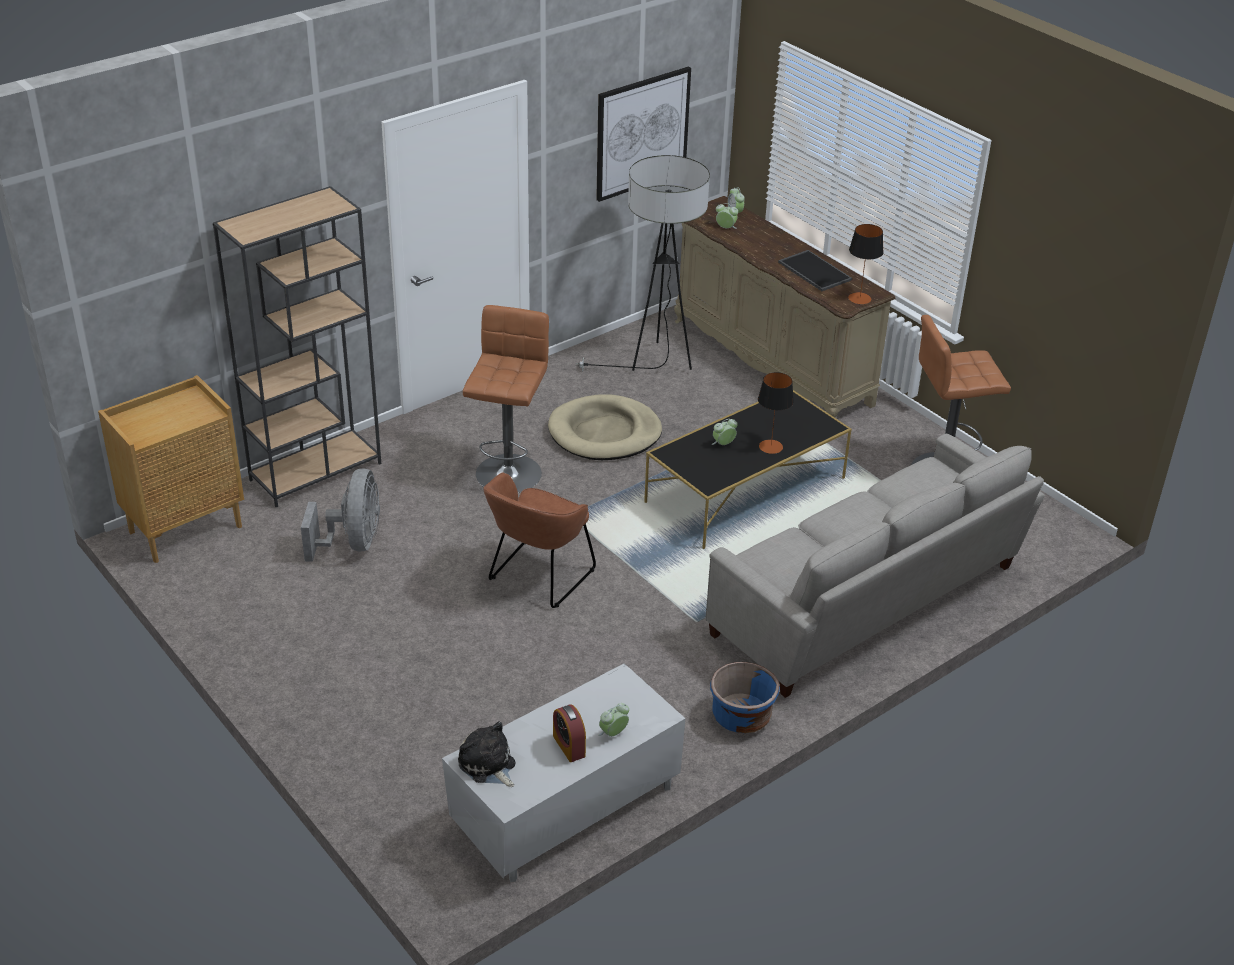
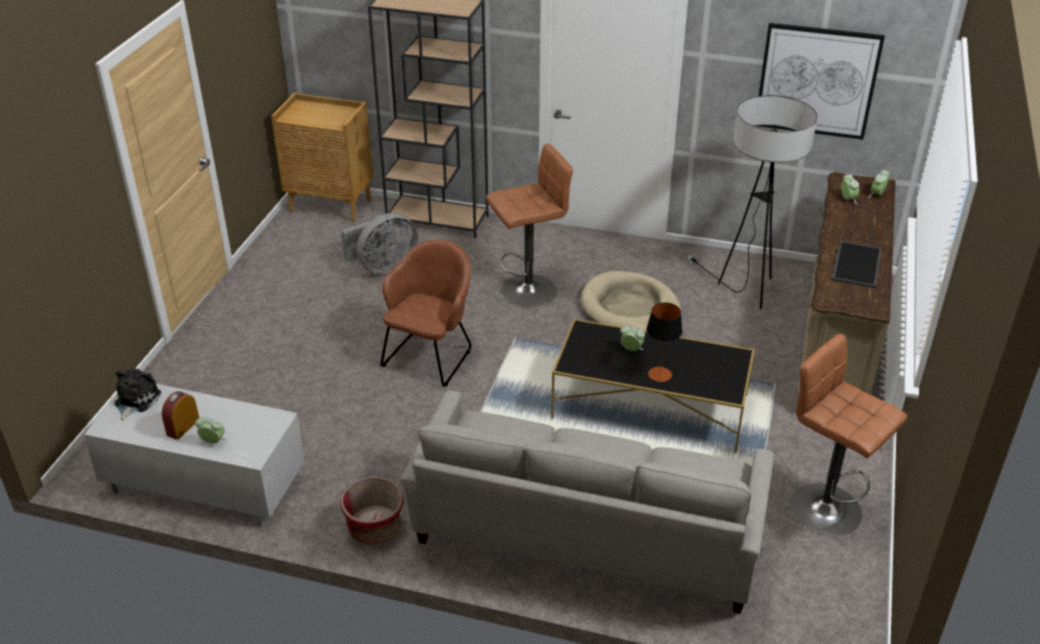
camera: 55 degrees right, 0 degrees up
brown armchair [484,473,596,608] -> brown armchair turned 120 degrees clockwise [381,239,471,387]
blue planter [710,662,780,733] -> red planter [340,477,404,545]
table lamp [848,224,884,304] -> none

